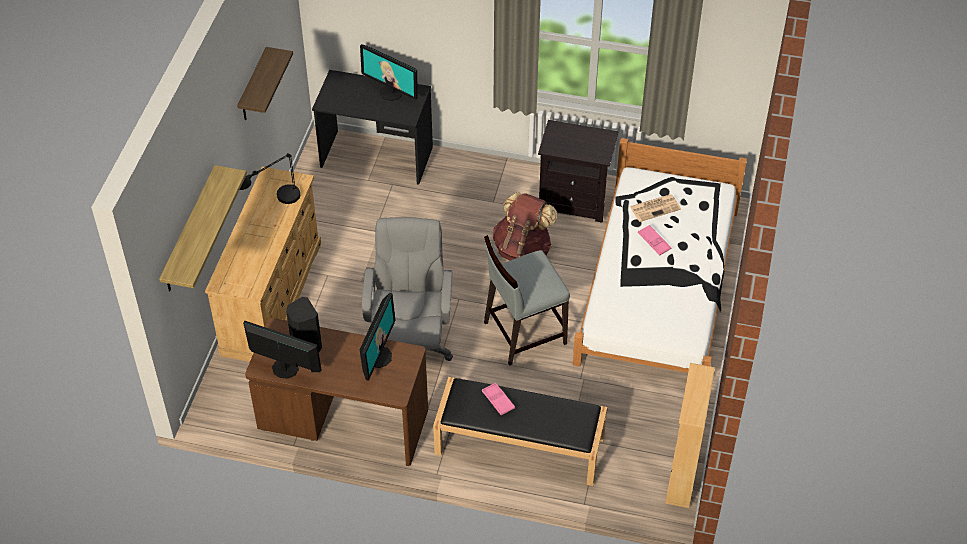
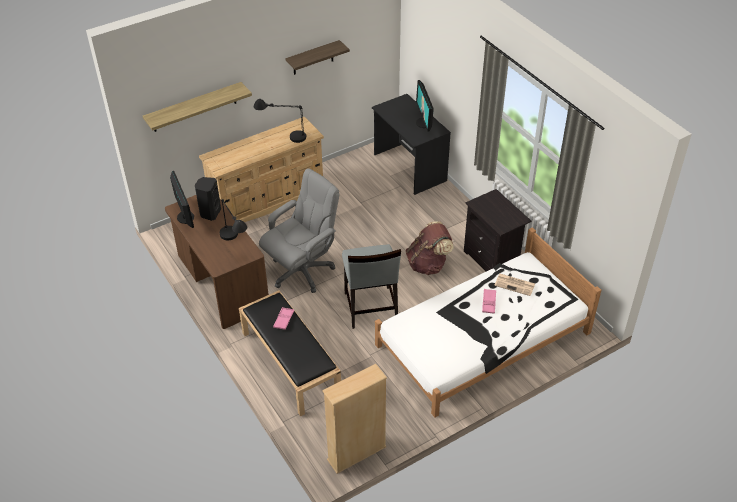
camera: 45 degrees right, 5 degrees down
monitor [360,293,396,381] -> black table lamp [220,199,247,240]
grey chair [484,235,570,366] -> grey chair turned 120 degrees counterclockwise [342,244,401,329]

